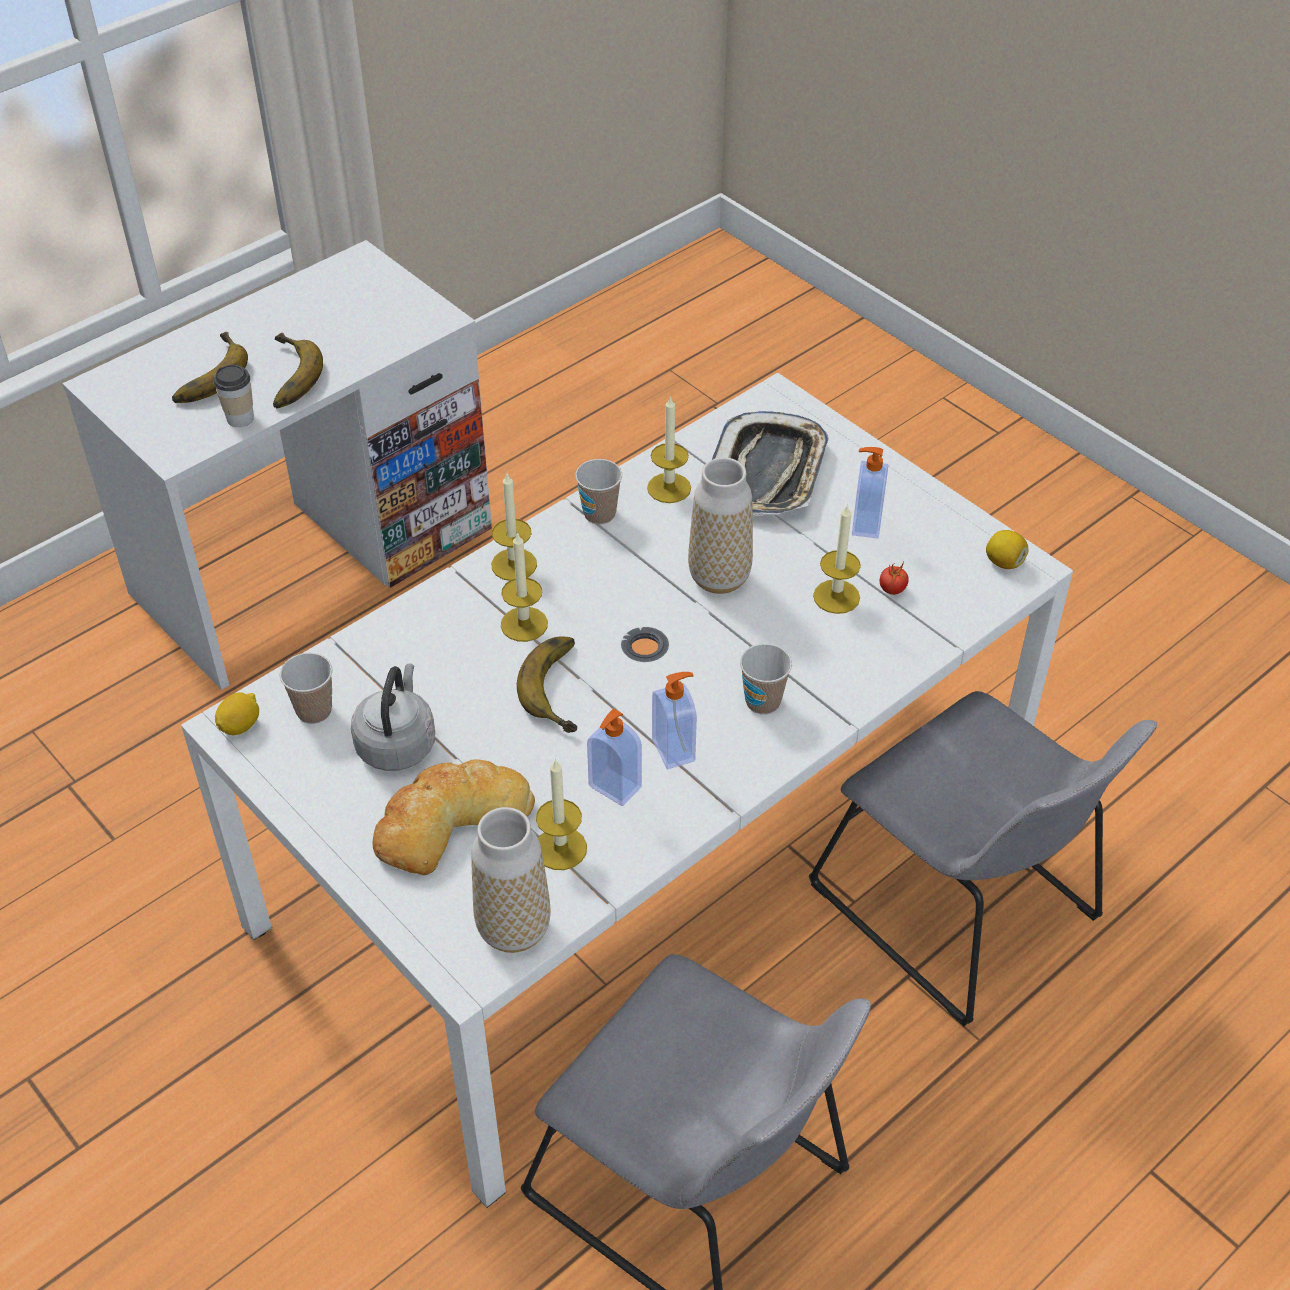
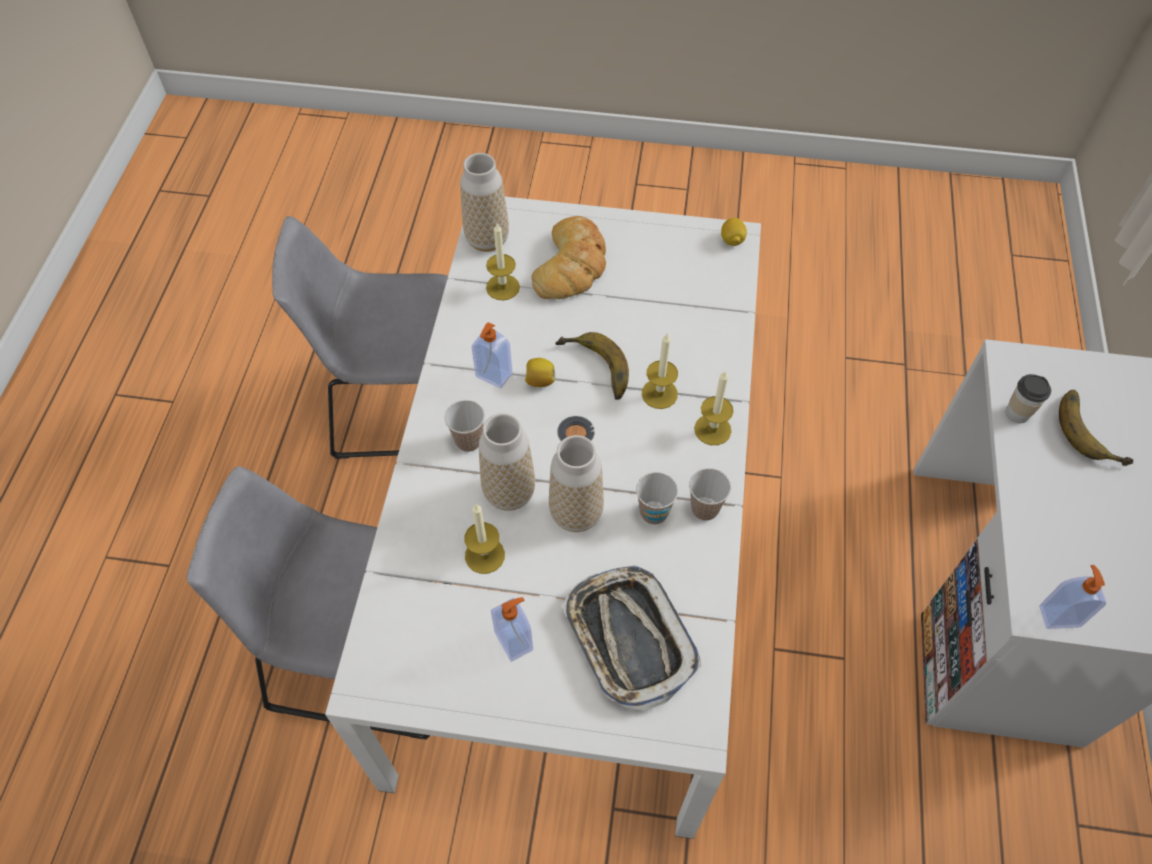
camera: 140 degrees right, 10 degrees up
banana [273,333,323,408] -> none
cup [280,653,333,724] -> cup moved to [636,472,678,525]
grey kettle [351,663,435,771] -> none
soap dispenser [587,709,642,806] -> soap dispenser moved to [1039,565,1106,629]
candle [647,395,691,503] -> none
tomato [879,562,909,595] -> none
lemon [986,530,1028,569] -> lemon moved to [525,358,555,387]
none -> vase [479,413,535,511]

